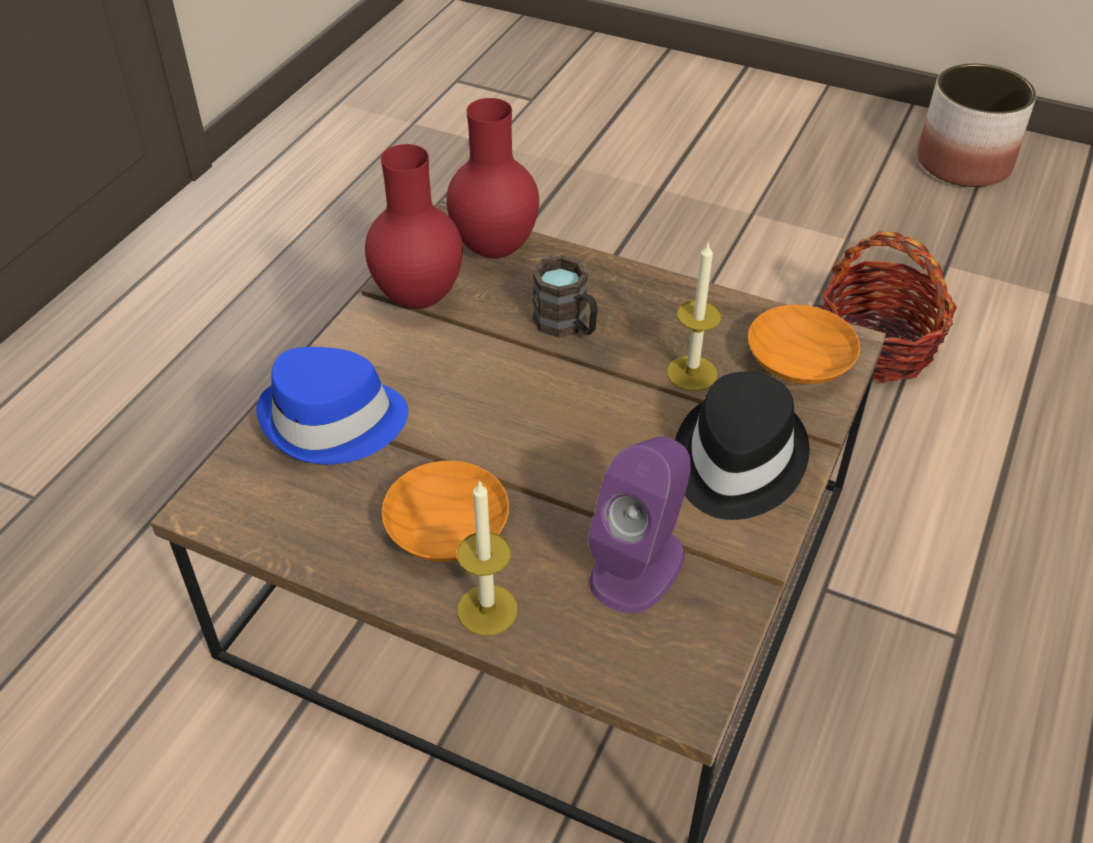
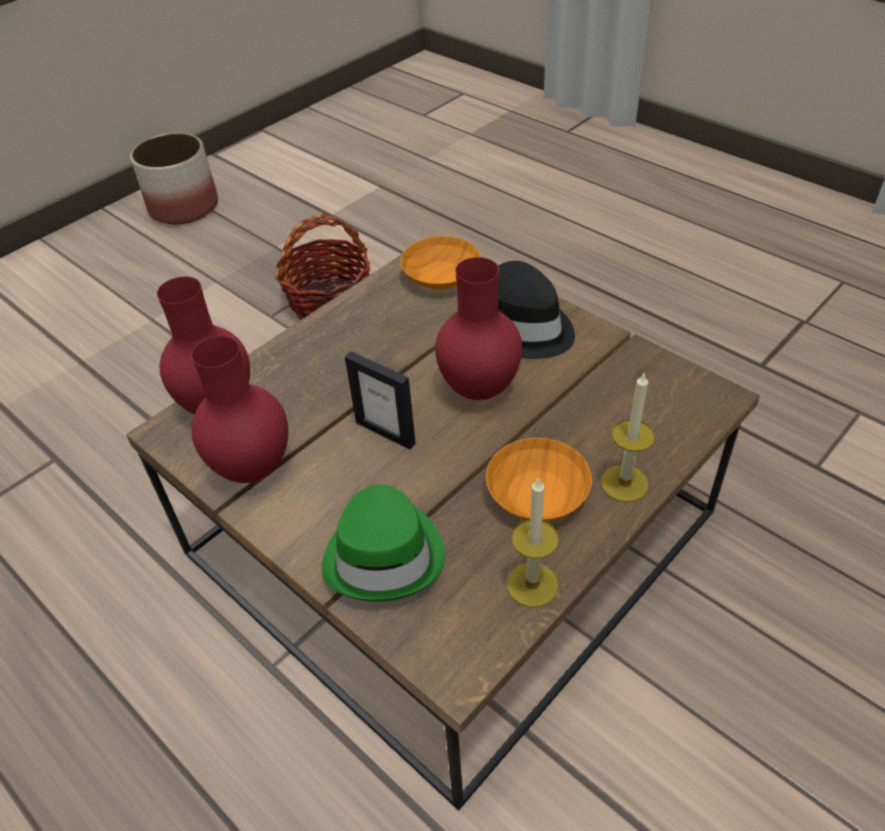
camera: 70 degrees left, 0 degrees up
blue hat [256,347,409,464] -> green hat [322,484,445,601]
brown mug [532,255,598,337] -> none
purple speaker [588,437,691,614] -> none
candle [667,242,722,391] -> candle moved to [506,477,559,607]
none -> picture frame [345,351,416,450]
none -> red vase [435,257,522,400]

